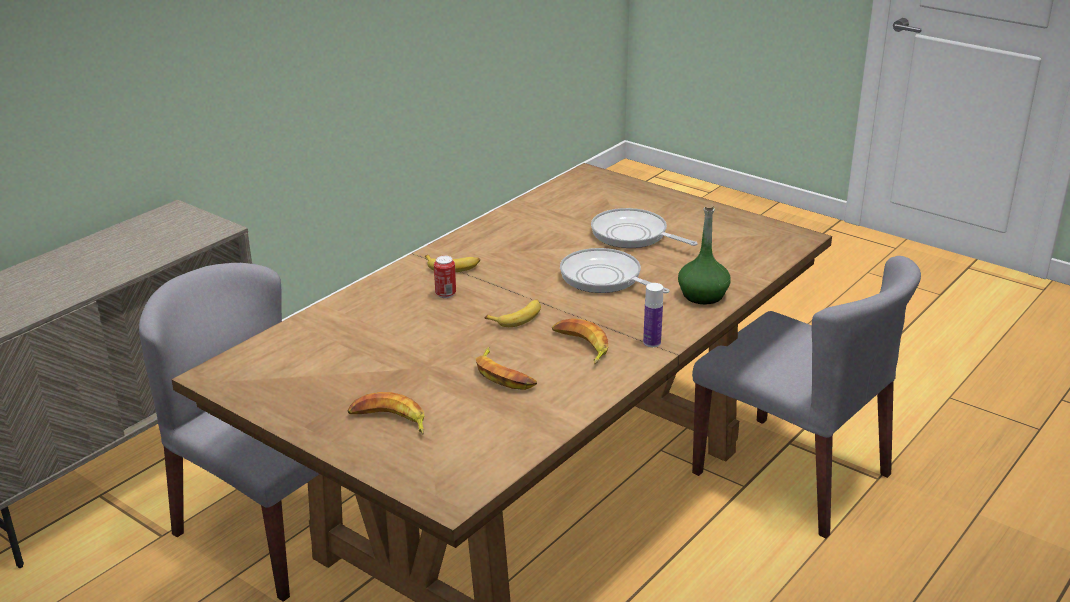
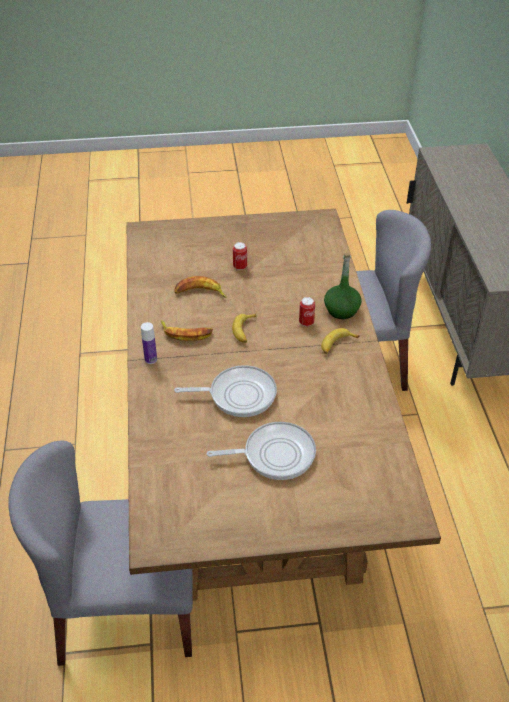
camera: 135 degrees right, 15 degrees up
banana [348,392,424,435] -> none
green bottle [678,203,731,304] -> green bottle moved to [324,253,362,319]
none -> can [233,242,247,270]

